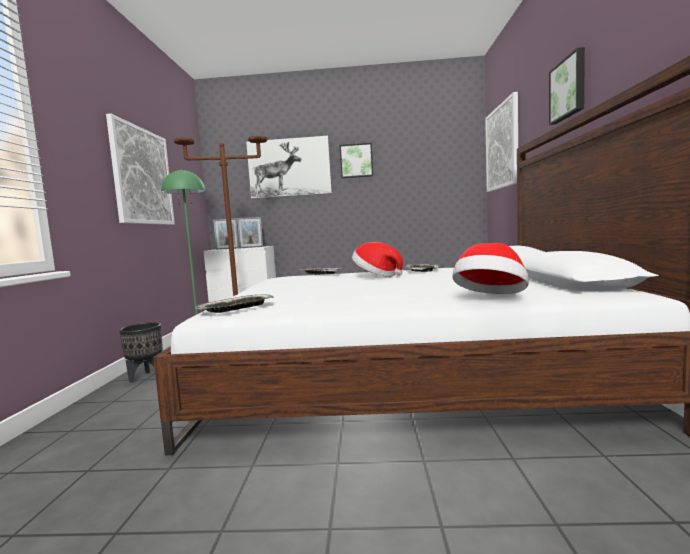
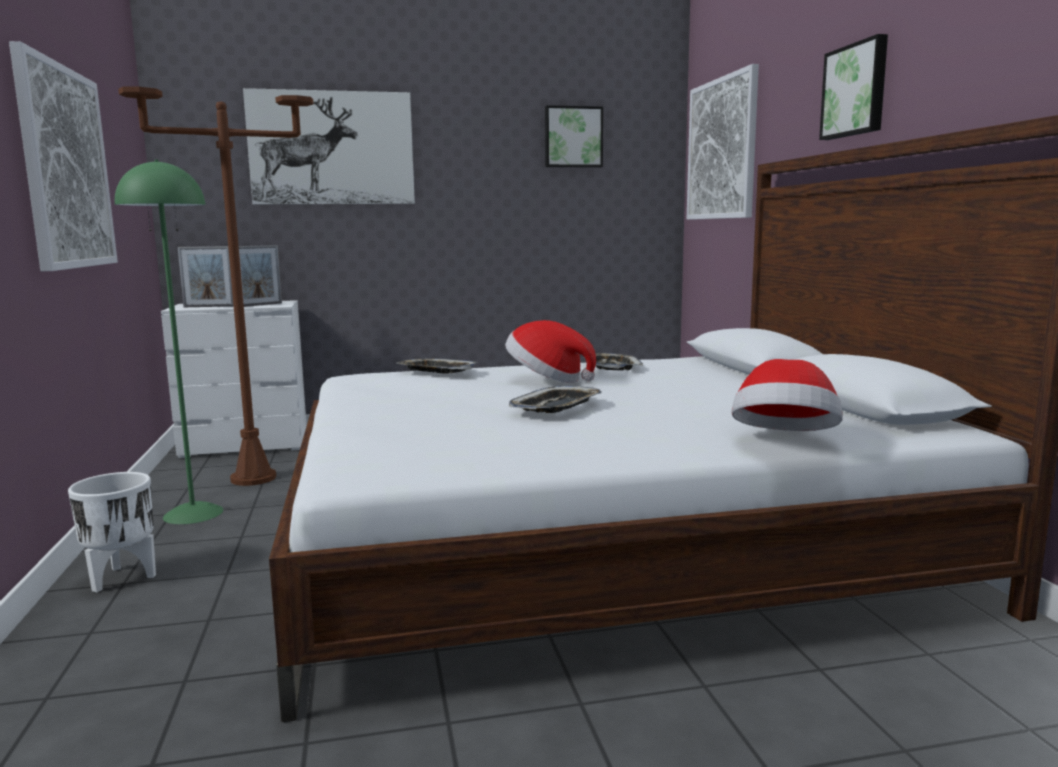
camera: 15 degrees left, 5 degrees up
black planter [119,322,163,383] -> white planter [68,472,156,592]
tray [195,294,274,313] -> tray moved to [509,386,602,413]
picture [340,143,373,178] -> picture moved to [545,105,603,168]

